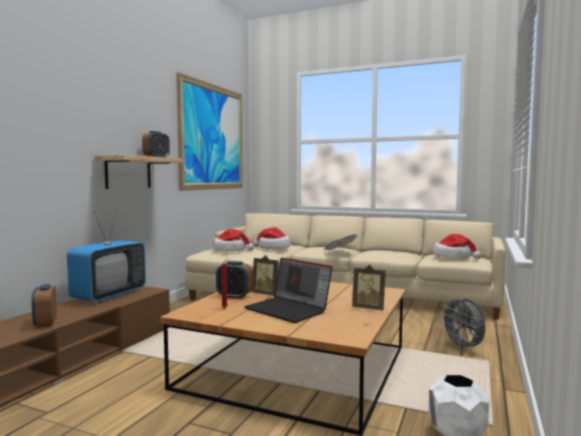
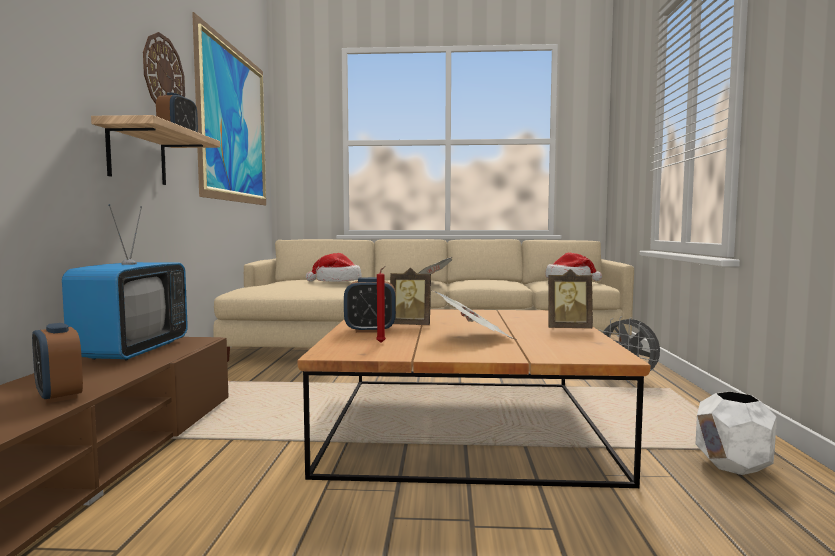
camera: 20 degrees left, 0 degrees up
hat [212,229,254,252] -> none
laptop [244,258,332,323] -> newspaper [431,290,518,340]
none -> wall clock [143,32,185,104]

